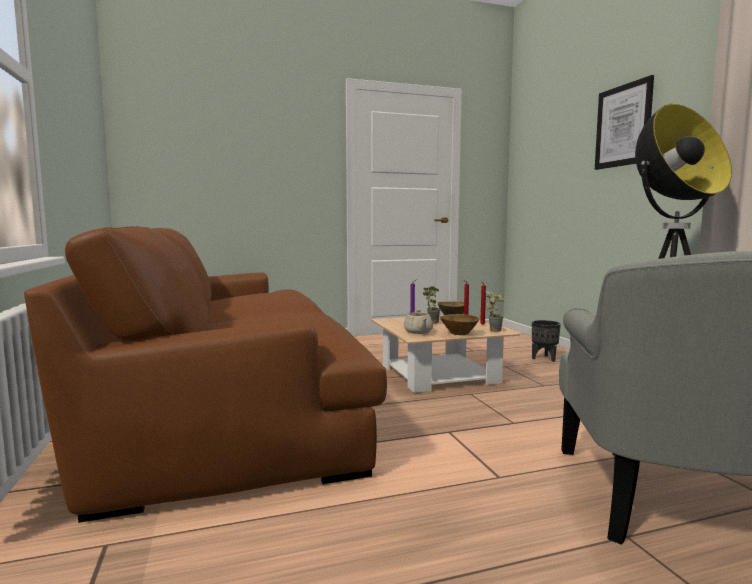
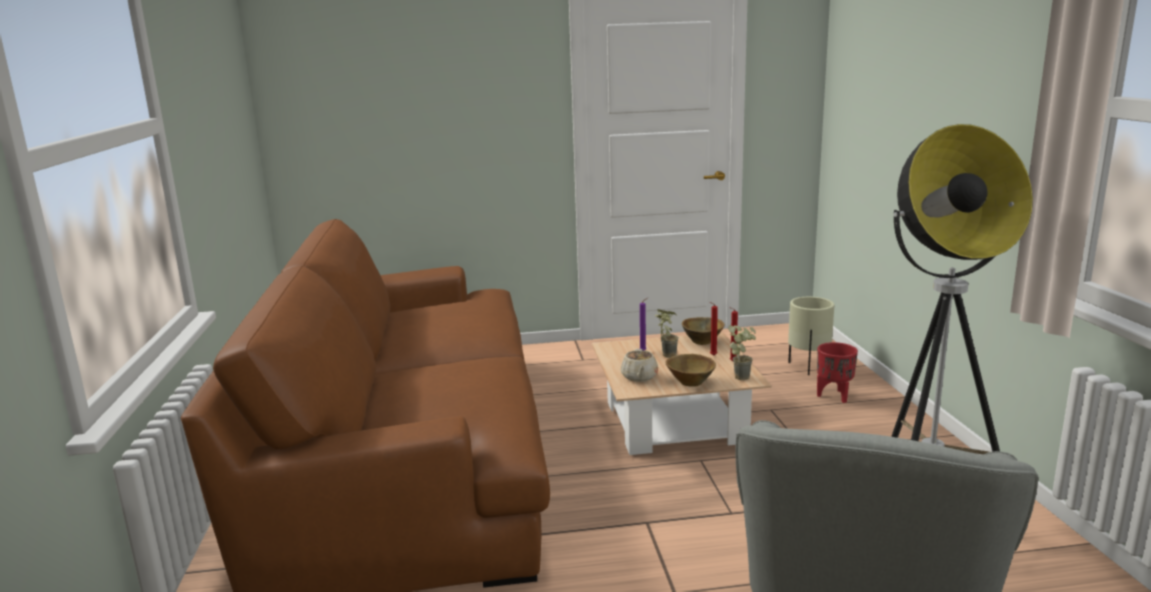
camera: 10 degrees right, 10 degrees up
black planter [532,320,561,362] -> red planter [817,342,858,403]
picture [595,75,654,170] -> none
none -> beige planter [788,297,834,375]

